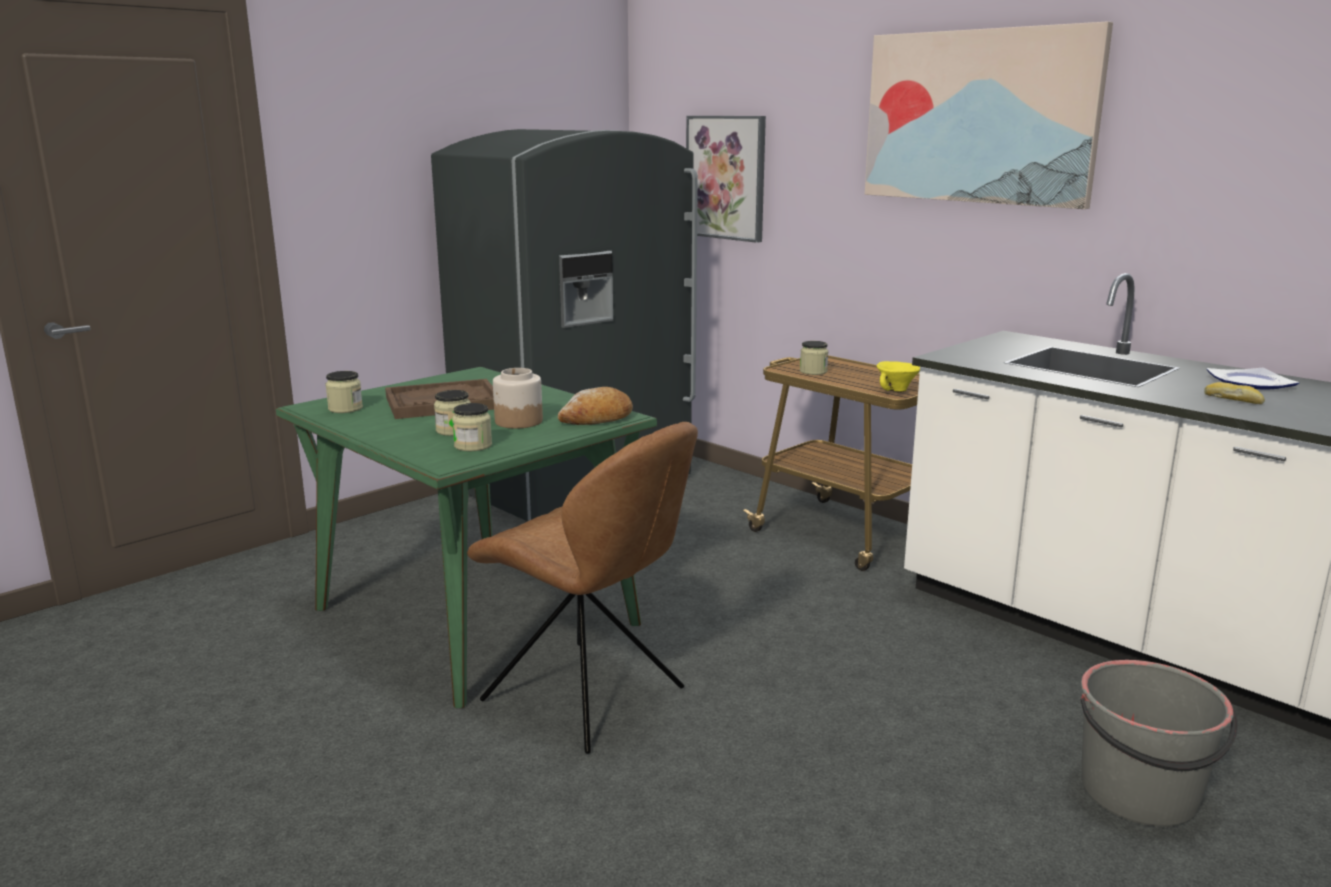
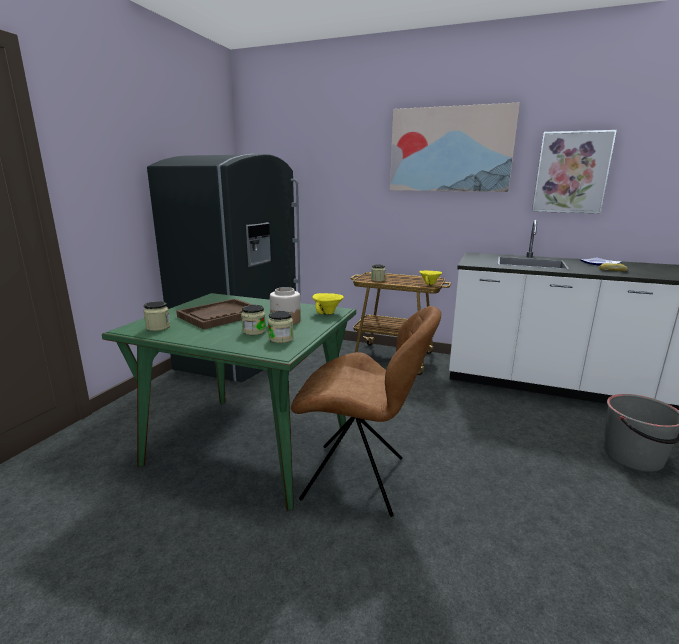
camera: 25 degrees left, 0 degrees up
bread [558,387,633,425] -> yellow bowl [312,293,344,315]
picture [686,116,766,243] -> picture moved to [532,130,617,213]

